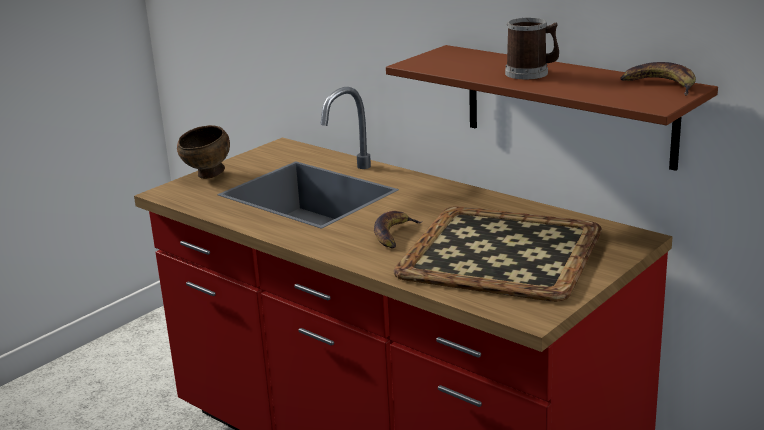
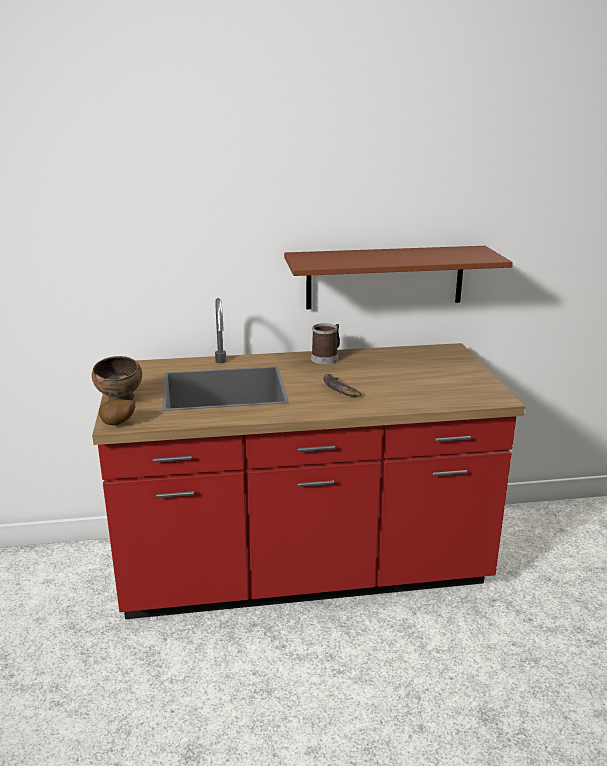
camera: 50 degrees left, 0 degrees up
tray [393,206,602,302] -> none
mug [505,18,559,79] -> mug moved to [311,323,340,364]
banana [620,62,696,95] -> none
none -> potato [99,400,135,425]

